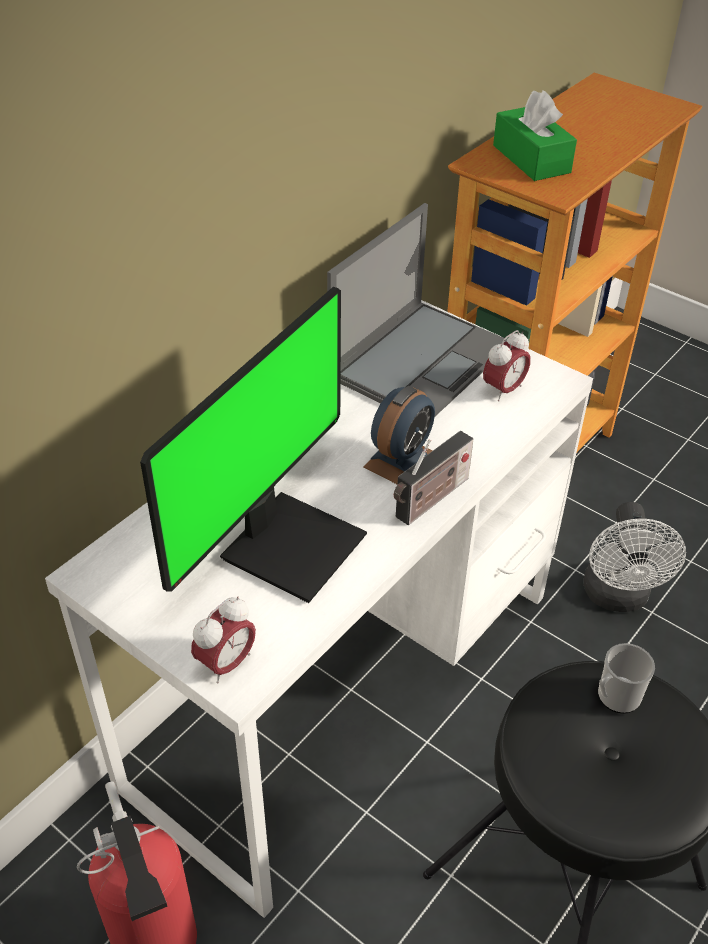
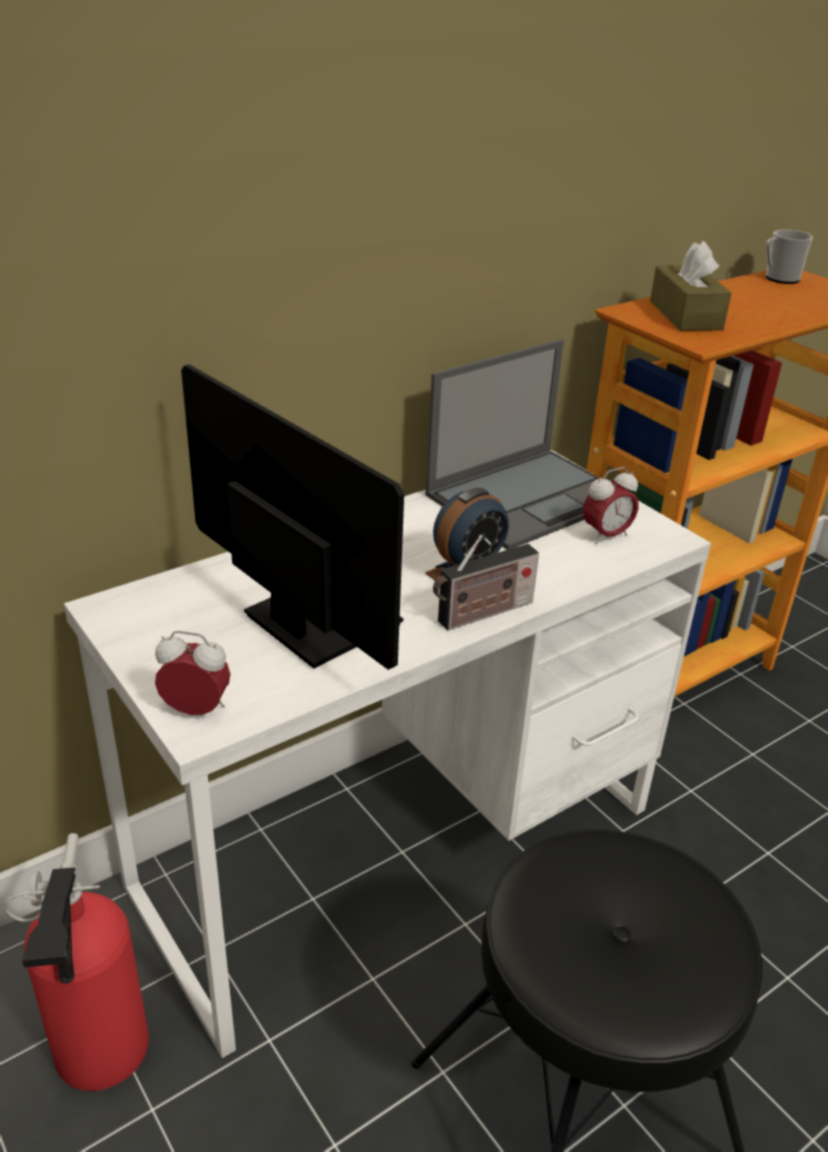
camera: 15 degrees right, 10 degrees down
monitor [140,287,367,603] -> monitor turned 90 degrees counterclockwise [181,364,404,670]
alarm clock [191,596,256,684] -> alarm clock turned 135 degrees counterclockwise [155,631,231,715]
green tissue box [493,91,577,181] -> brown tissue box [650,241,731,331]
white fan [583,502,686,612] -> none
mug [598,643,655,714] -> mug moved to [766,230,813,284]

